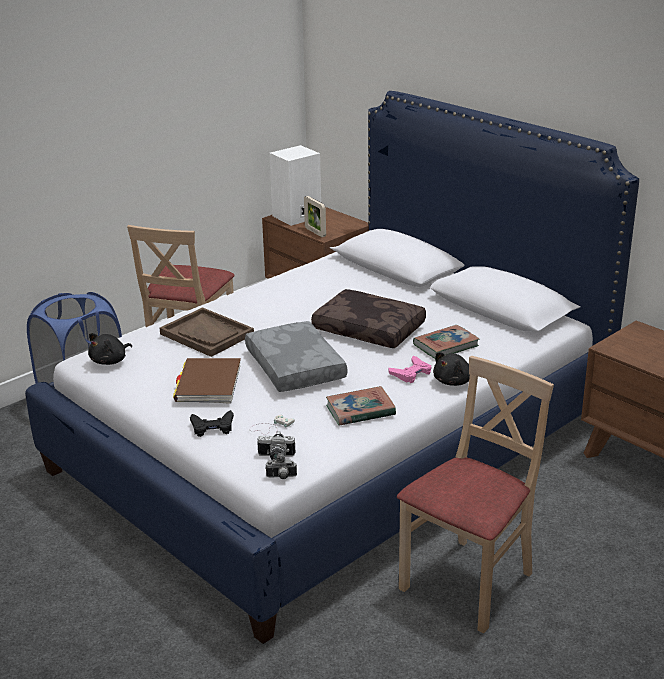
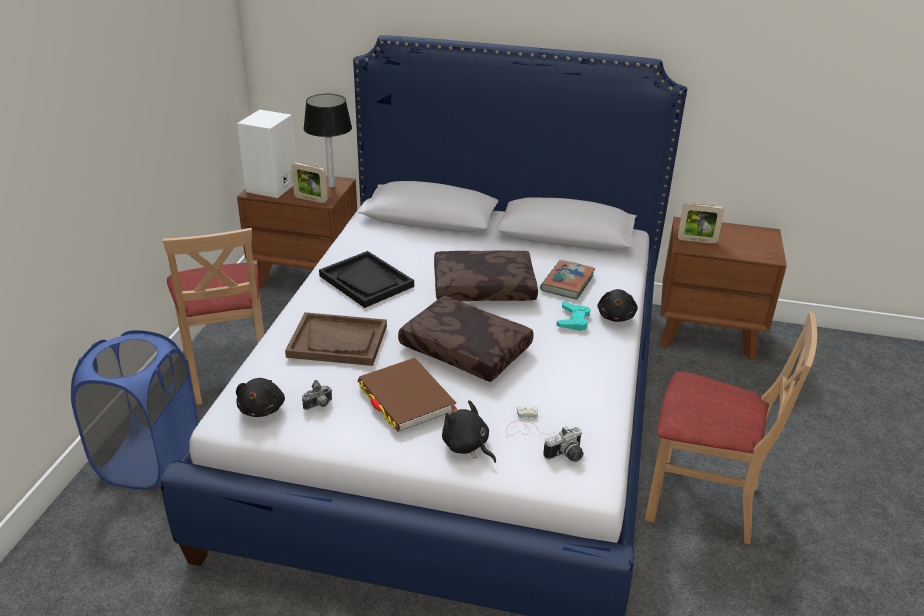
camera: 35 degrees left, 5 degrees up
black game controller [190,410,234,437] -> black plush toy [442,400,496,463]
grey pillow [245,321,347,392] -> brown pillow [398,296,534,382]
camera [265,452,297,479] -> camera moved to [302,380,332,410]
book [326,386,396,426] -> none
pink game controller [388,355,431,383] -> turquoise game controller [557,302,591,331]
beige chair [397,356,554,633] -> beige chair turned 105 degrees clockwise [645,312,817,544]
none -> table lamp [303,94,352,188]
none -> black tray [319,251,414,308]
none -> picture frame [678,203,724,244]

